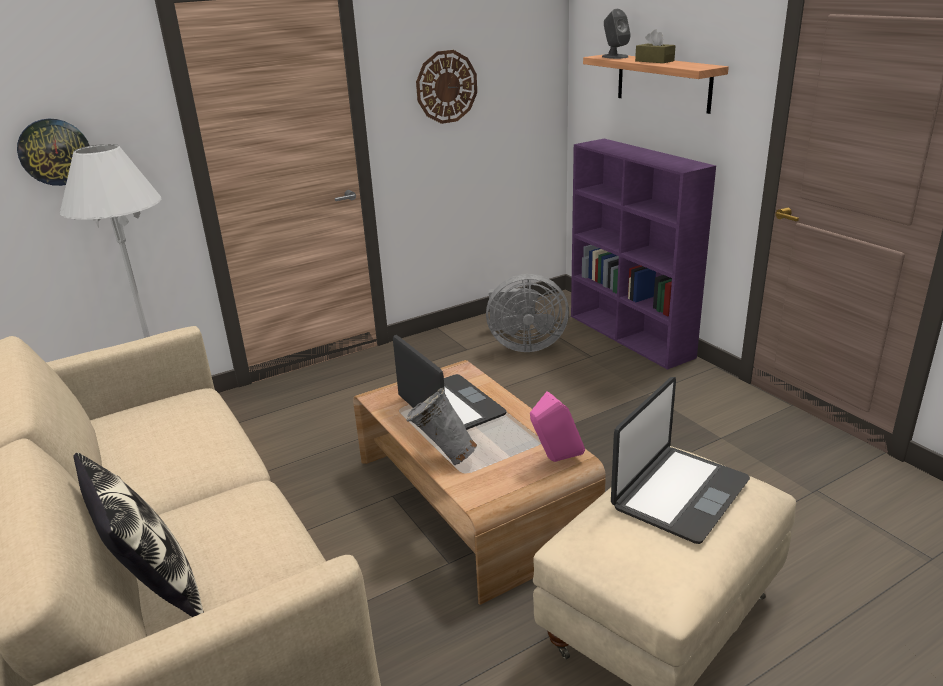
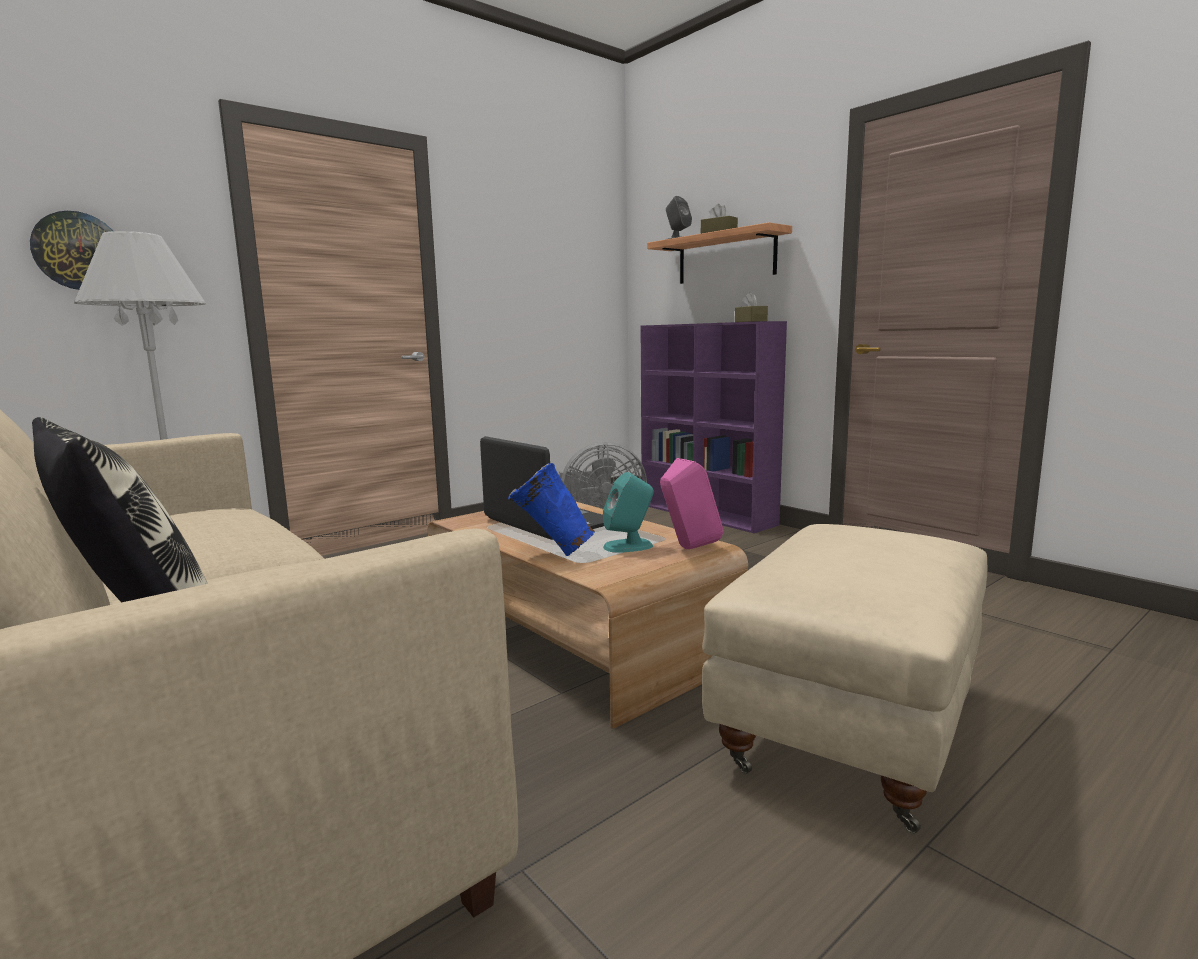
camera: 10 degrees left, 15 degrees down
grey vase [406,388,477,465] -> blue vase [508,463,595,556]
wall clock [416,50,477,124] -> none
laptop [611,377,750,544] -> none
none -> turquoise speaker [603,472,654,553]
none -> brown tissue box [735,292,768,322]

